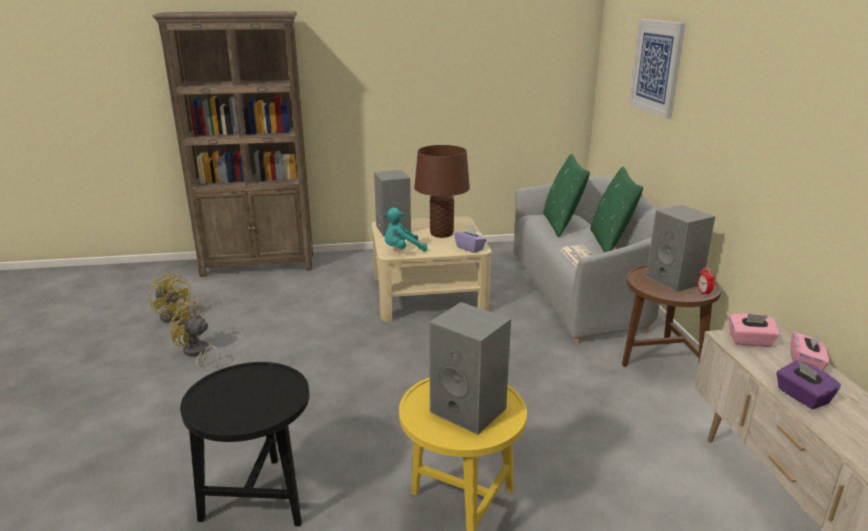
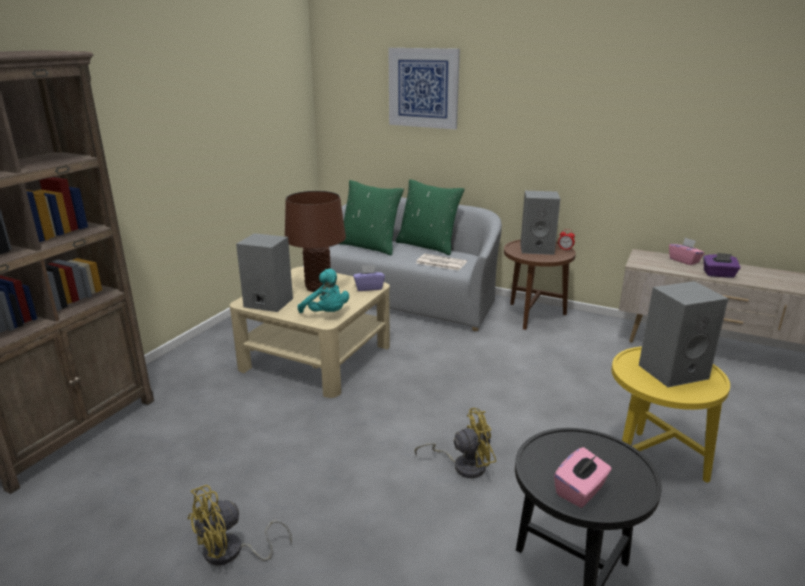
camera: 55 degrees left, 0 degrees up
yellow fan [149,272,191,322] -> yellow fan moved to [415,408,496,478]
turquoise plush toy [384,208,427,252] -> turquoise plush toy turned 60 degrees counterclockwise [298,269,349,313]
pink tissue box [729,313,780,347] -> pink tissue box moved to [554,447,612,508]

